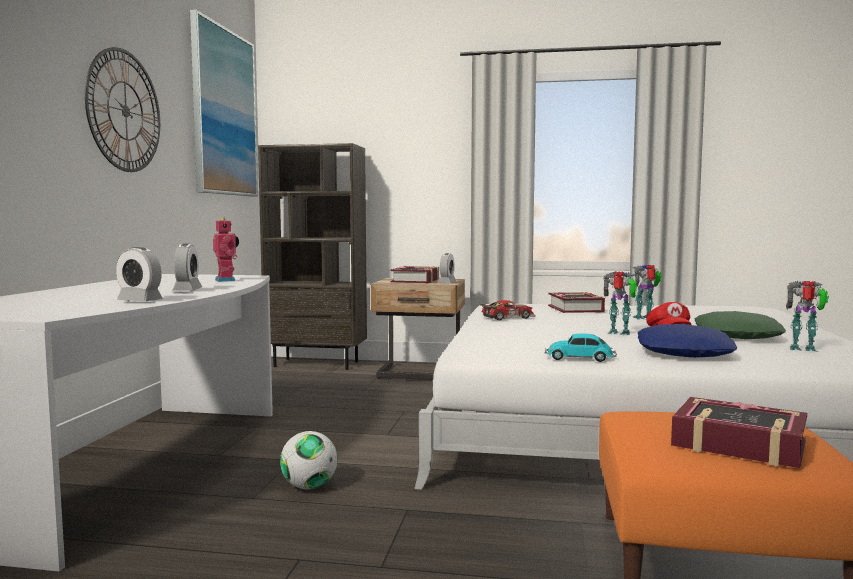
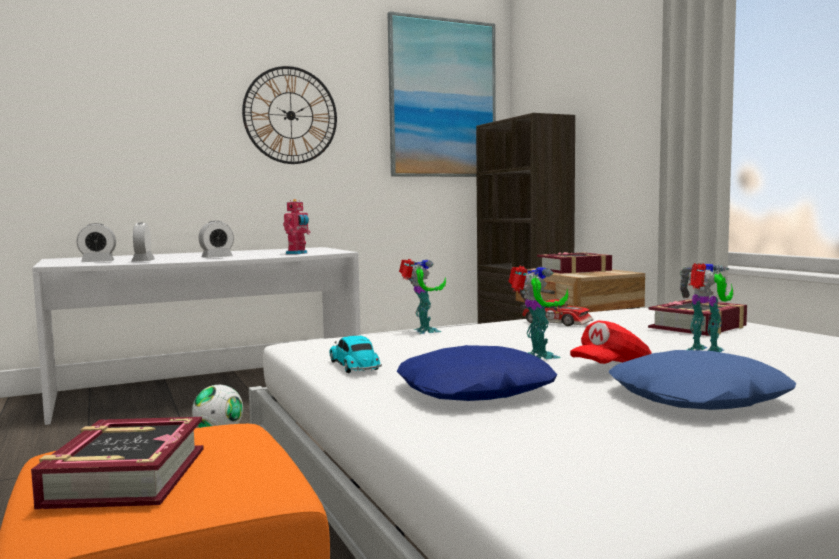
camera: 55 degrees right, 0 degrees up
alarm clock [438,253,456,283] -> alarm clock moved to [77,223,116,262]
green pillow [694,311,786,339] -> blue pillow [609,350,796,410]
toy robot [786,281,829,352] -> toy robot moved to [399,259,446,334]

